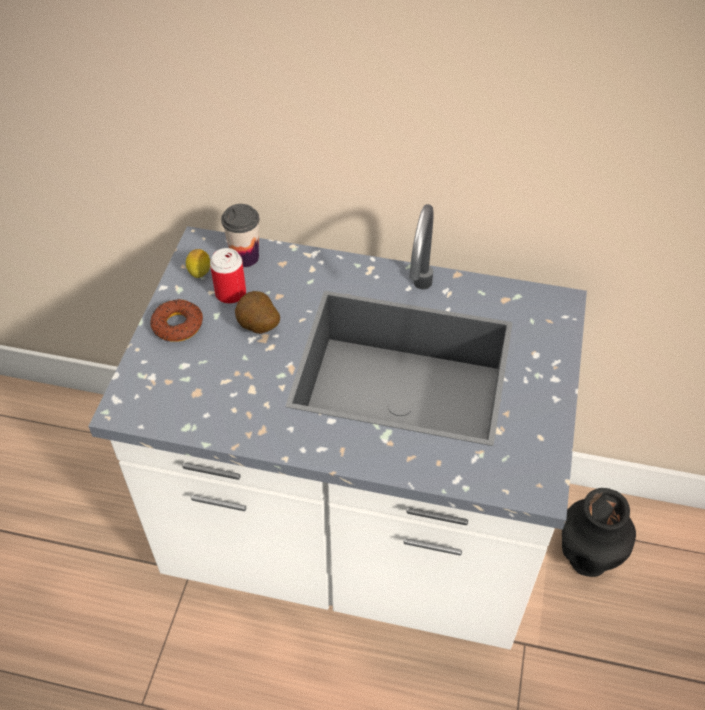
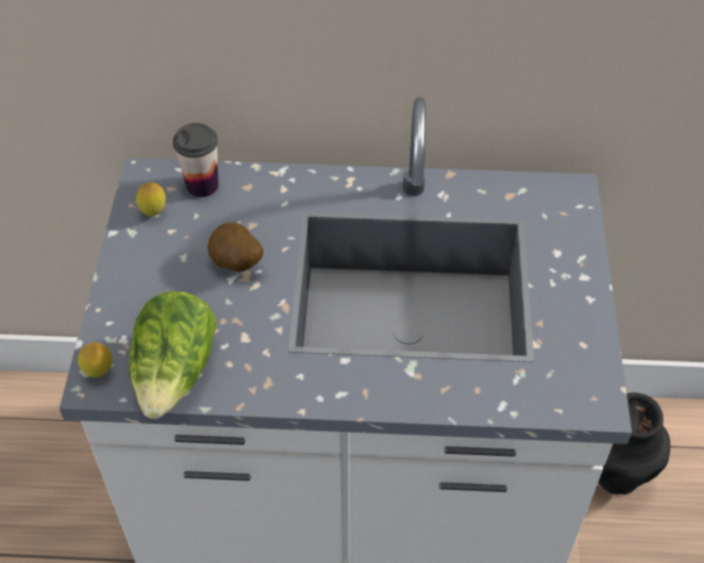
camera: 10 degrees left, 0 degrees up
donut [150,299,203,342] -> none
can [210,248,246,304] -> none
none -> lemon [78,343,112,378]
none -> lettuce [129,291,217,419]

